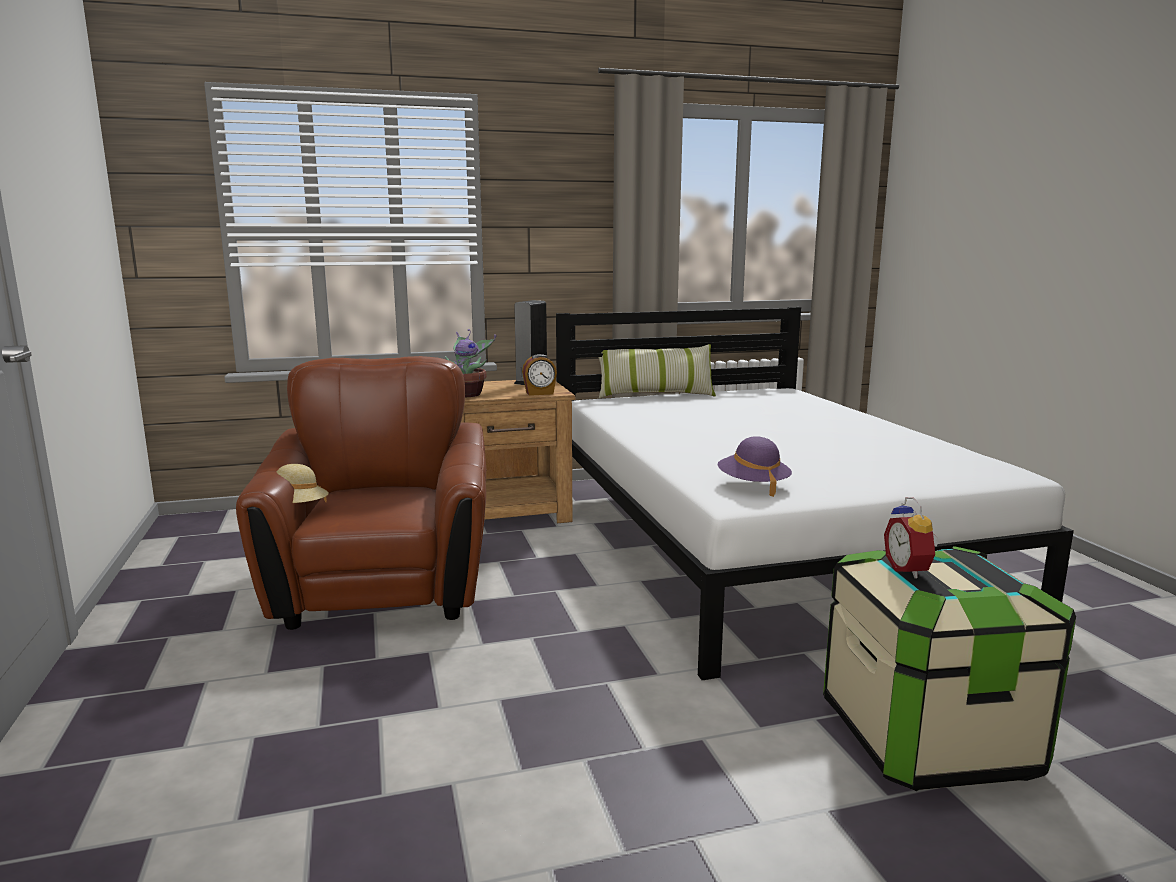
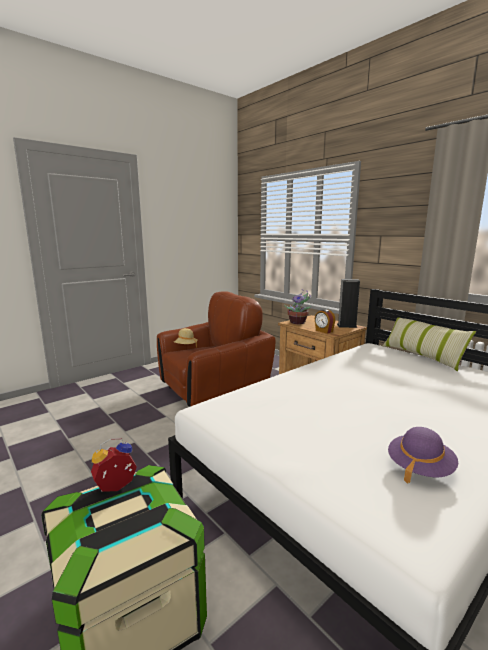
camera: 65 degrees right, 0 degrees up
purple hat [718,436,792,497] -> purple hat moved to [388,427,458,484]

